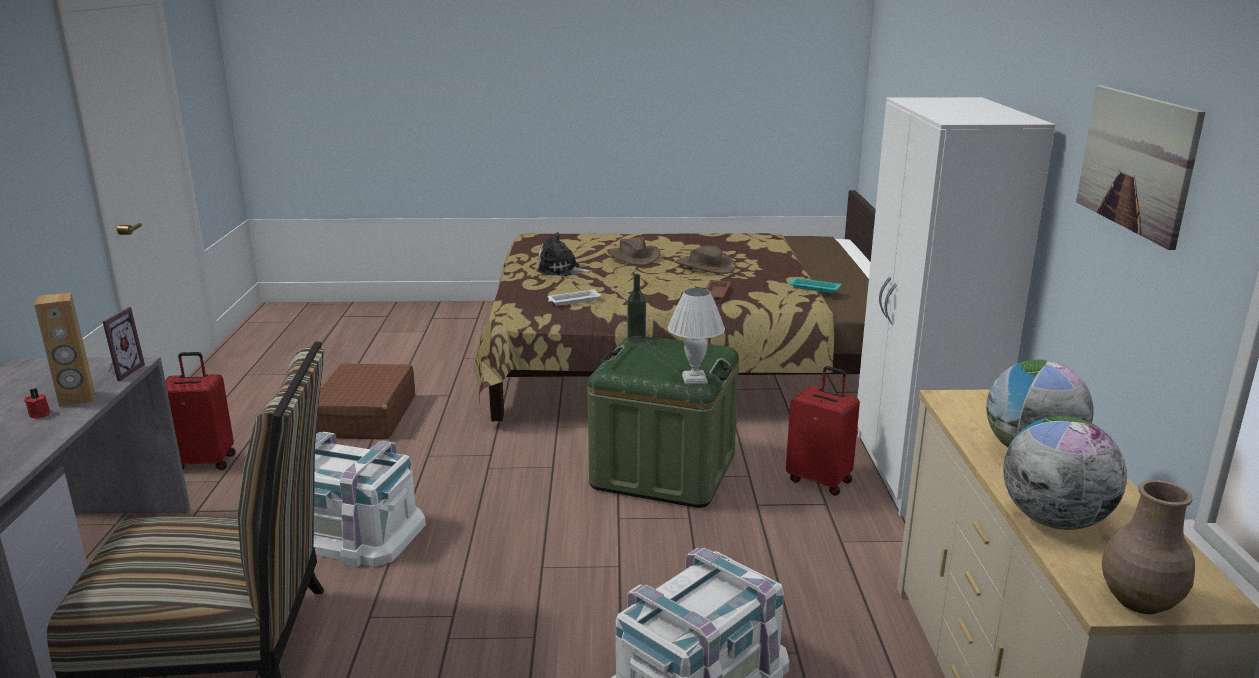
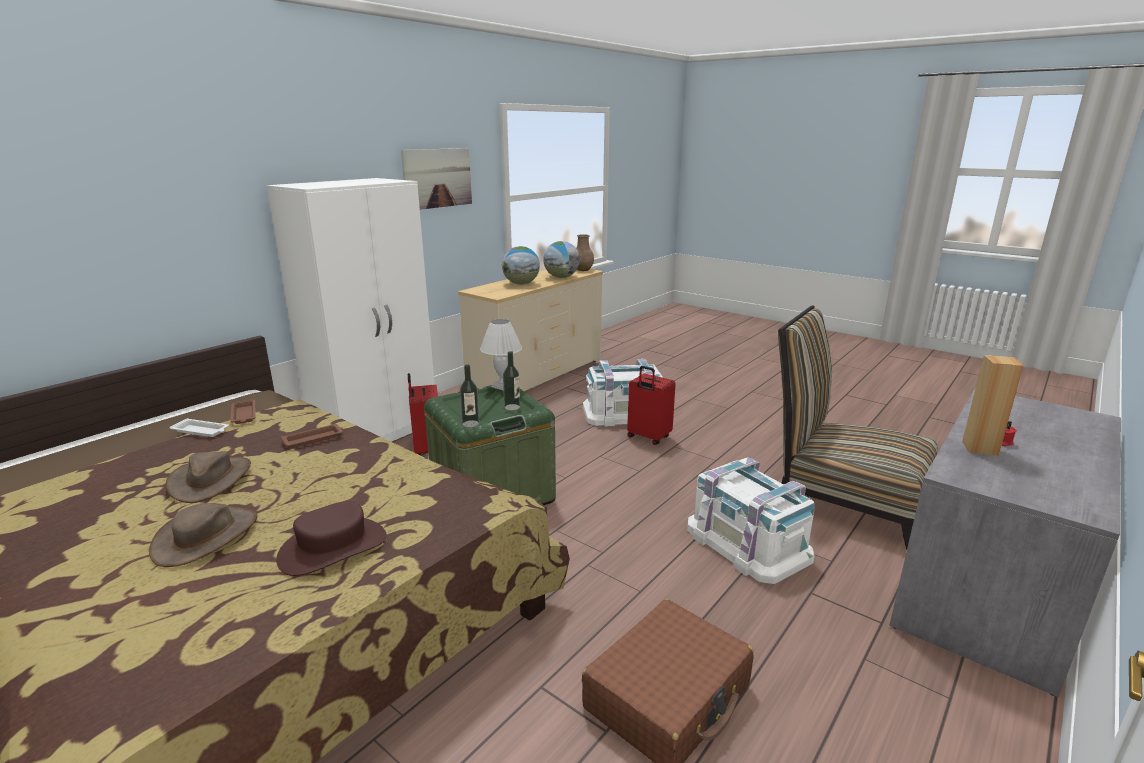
camera: 140 degrees left, 0 degrees up
picture frame [102,307,145,381] -> none
red suitcase [165,352,236,470] -> red suitcase moved to [627,366,676,445]
plush toy [536,232,592,276] -> brown hat [276,501,387,576]
white tray [548,289,601,306] -> white tray moved to [169,418,229,437]
turquoise tray [789,278,842,293] -> brown tray [230,399,256,424]
none -> bottle [503,351,520,411]

